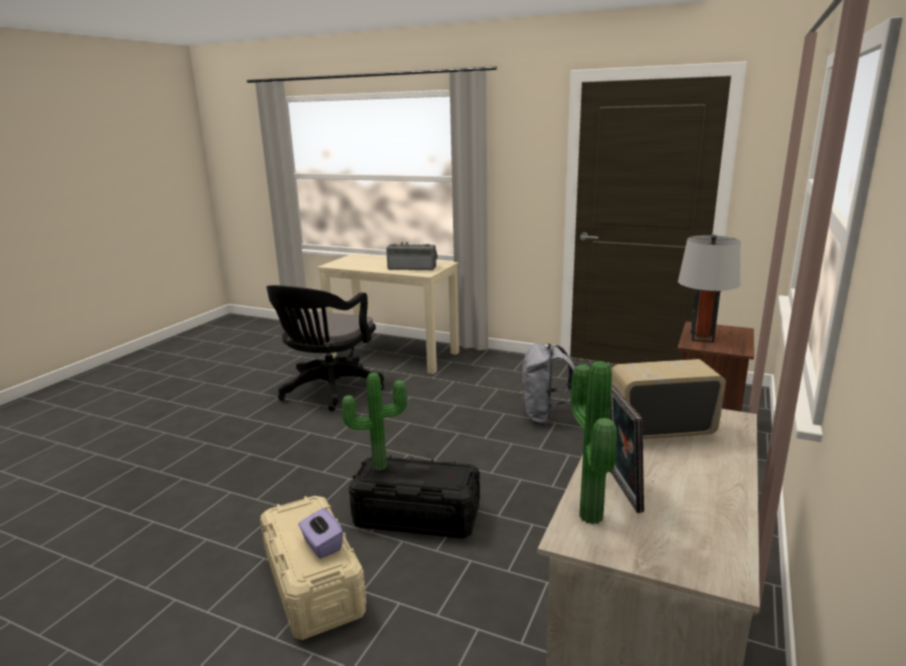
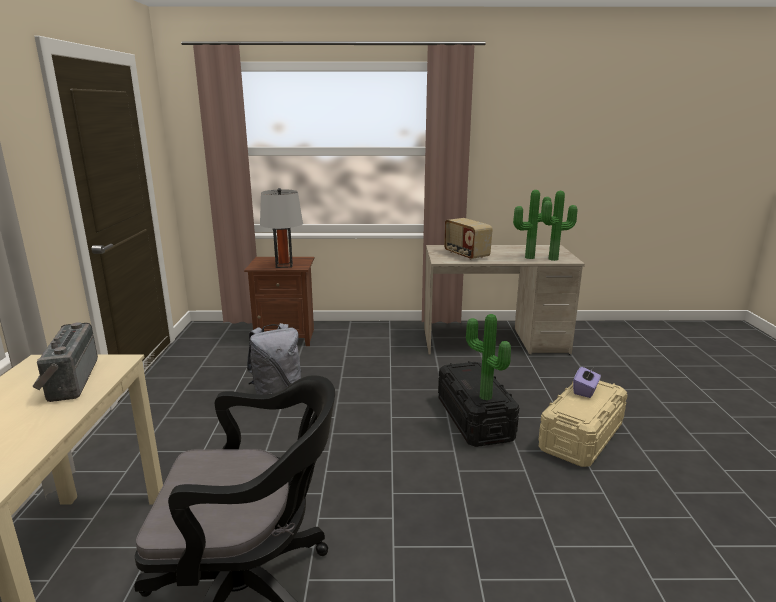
camera: 115 degrees left, 0 degrees up
picture frame [609,384,644,513] -> potted plant [513,190,551,259]

